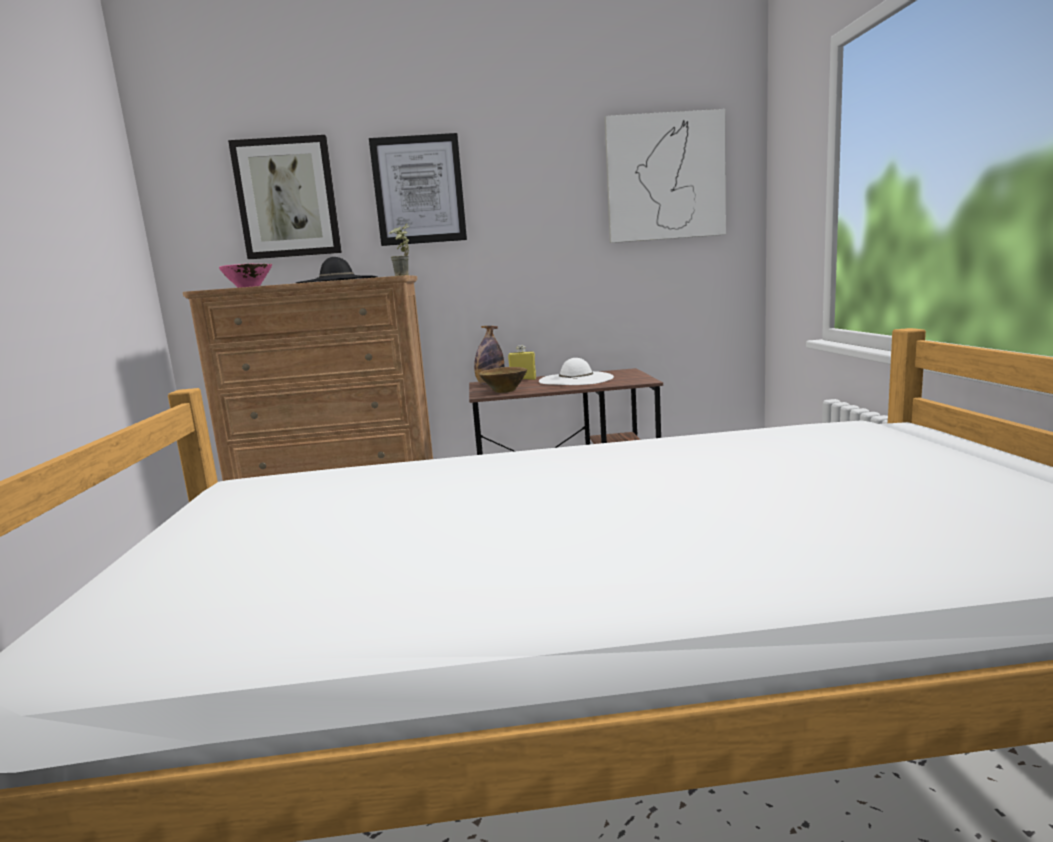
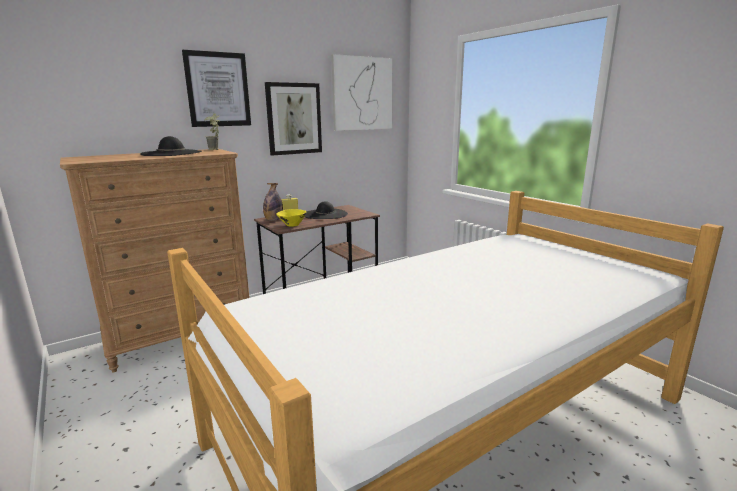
camera: 30 degrees left, 5 degrees up
pink bowl [219,264,272,288] -> none
picture [228,135,342,259] -> picture moved to [265,82,322,156]
brown bowl [479,367,527,393] -> yellow bowl [276,209,306,227]
white hat [539,358,614,385] -> black hat [305,201,348,219]

